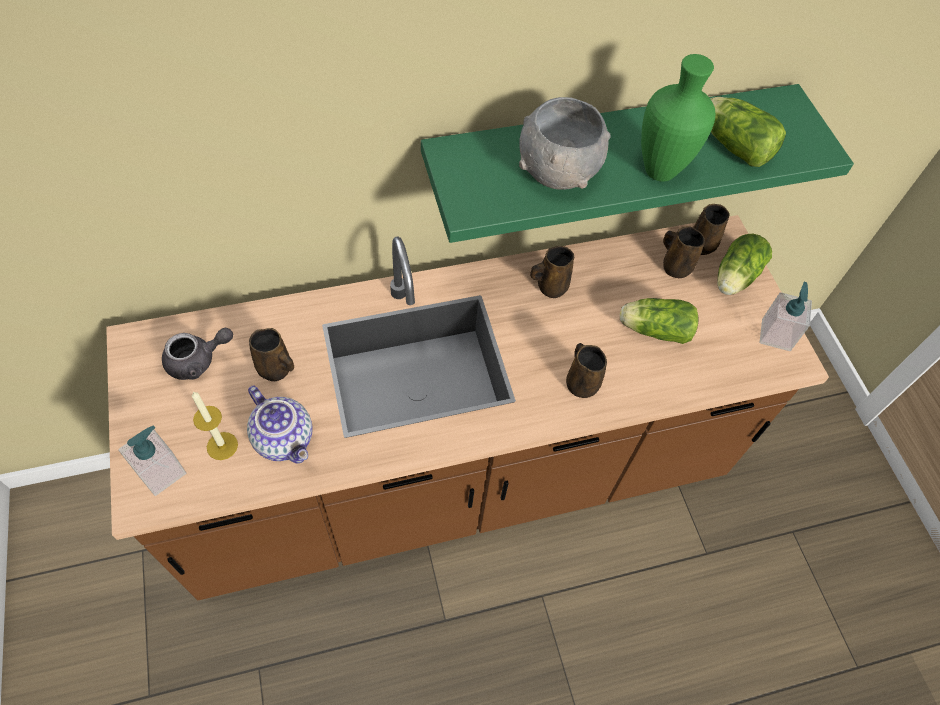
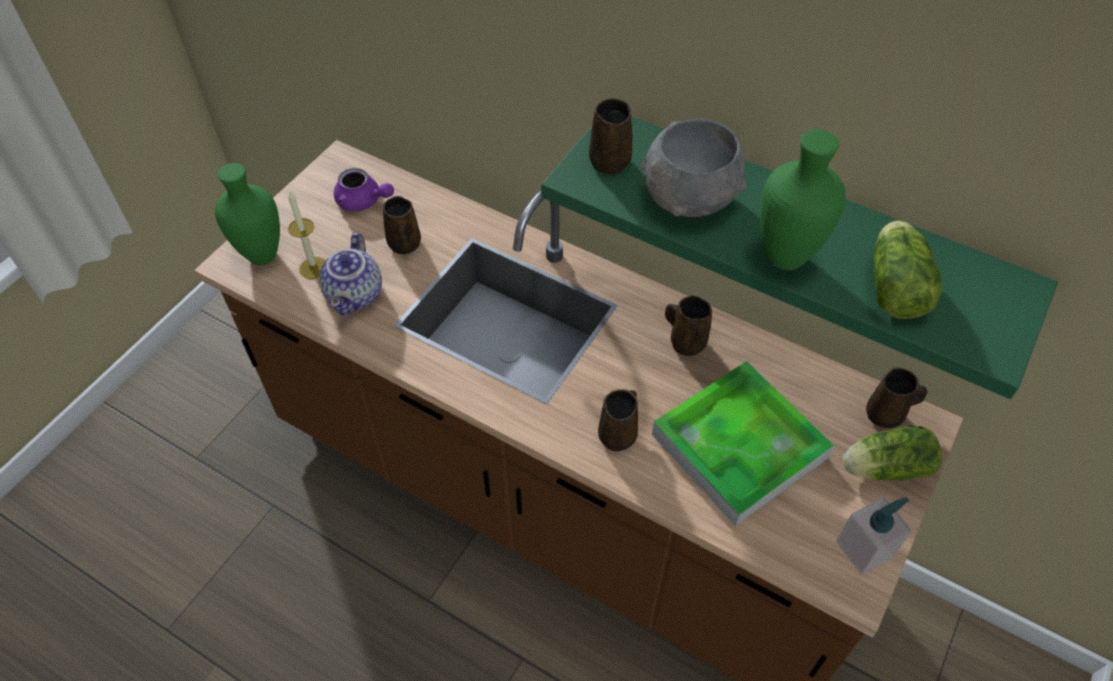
camera: 50 degrees right, 5 degrees down
soap dispenser [118,425,186,496] -> green vase [215,163,280,265]
grey teapot [162,328,233,380] -> purple teapot [334,168,394,211]
lettuce [620,298,699,344] -> tray [652,361,834,526]
brown mug [663,226,705,278] -> brown mug moved to [589,98,632,175]

